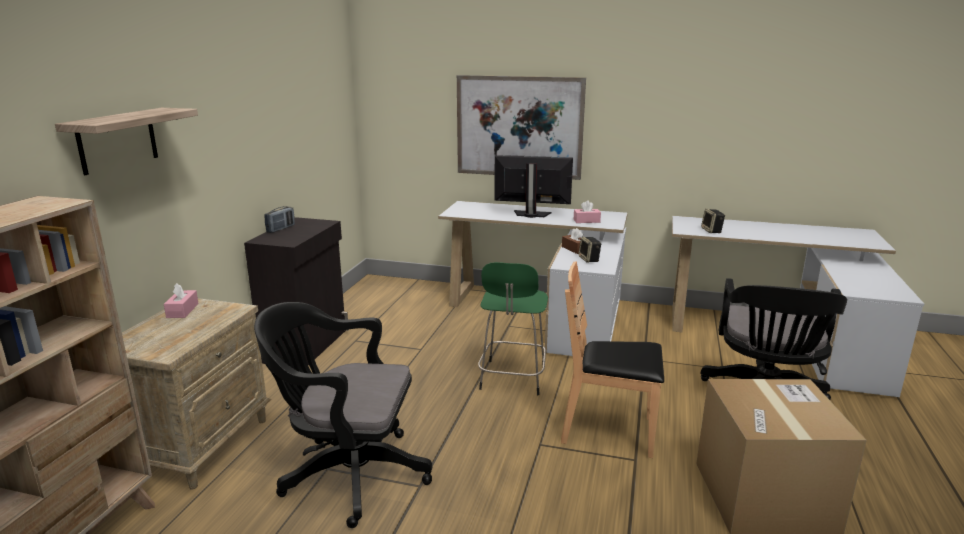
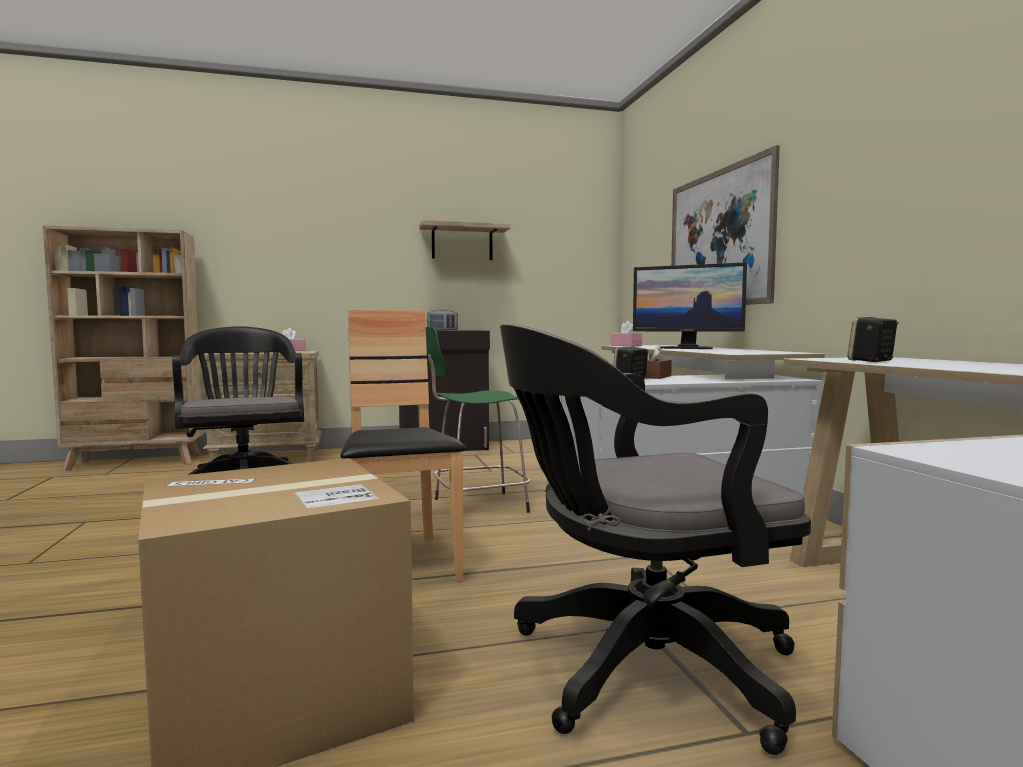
camera: 60 degrees right, 15 degrees down
shelf [55,108,198,175] -> shelf moved to [419,220,511,260]
monitor [494,155,573,218] -> monitor turned 135 degrees clockwise [633,262,747,349]
pink tissue box [574,201,601,223] -> pink tissue box moved to [610,321,642,346]

